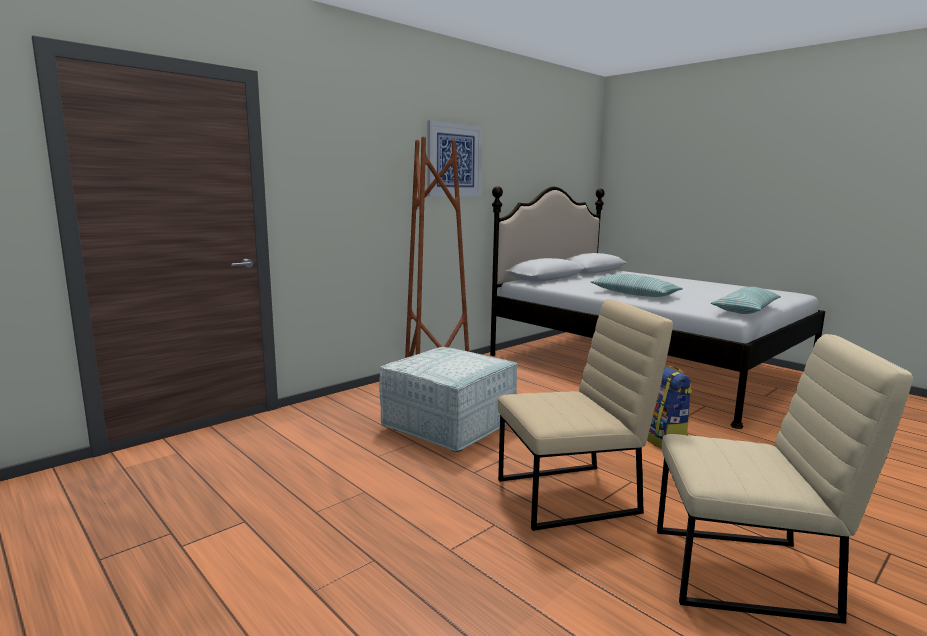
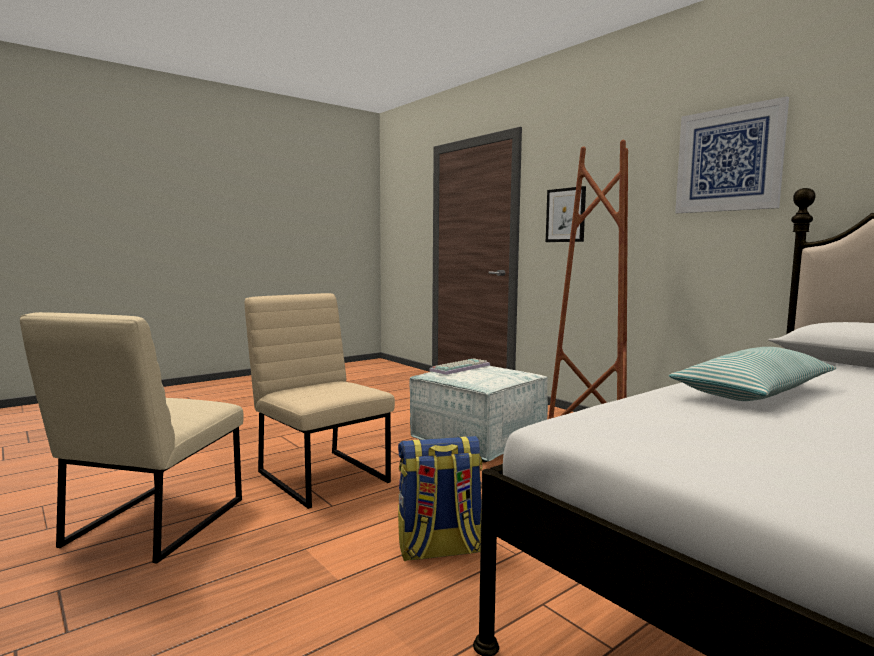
camera: 95 degrees right, 5 degrees down
beige chair [497,299,673,531] -> beige chair turned 150 degrees clockwise [245,293,395,509]
pillow [711,287,781,314] -> none
none -> keyboard [429,358,490,375]
none -> picture [546,186,586,242]

